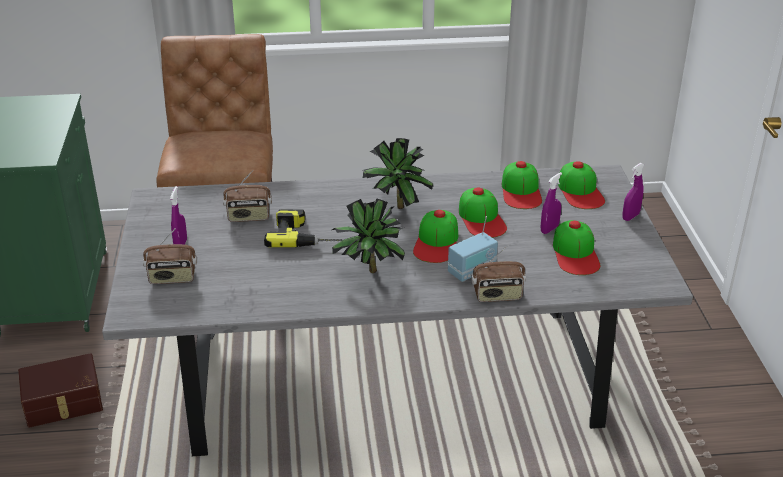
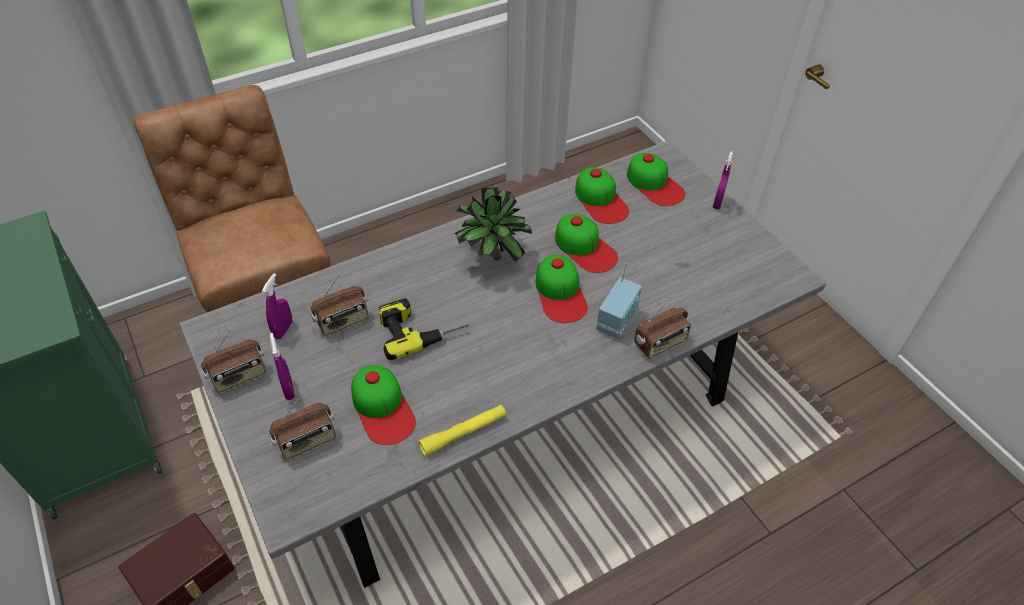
camera: 25 degrees left, 15 degrees up
potted plant [332,199,405,273] -> none
purple spray bottle [540,172,562,234] -> purple spray bottle moved to [262,273,292,339]
cap [553,220,600,275] -> cap moved to [351,365,416,445]
none -> radio [201,329,266,393]
none -> yellow flashlight [418,405,506,456]

